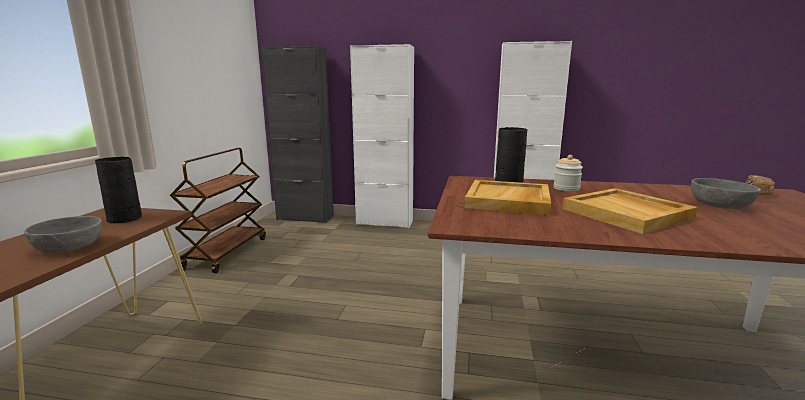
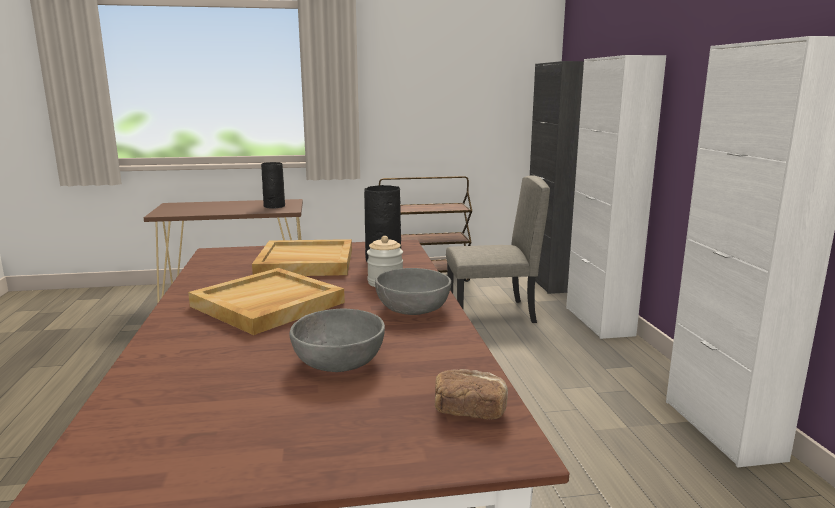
camera: 70 degrees right, 0 degrees up
grey bowl [24,216,102,253] -> grey bowl moved to [375,268,451,315]
none -> beige chair [446,175,550,323]

